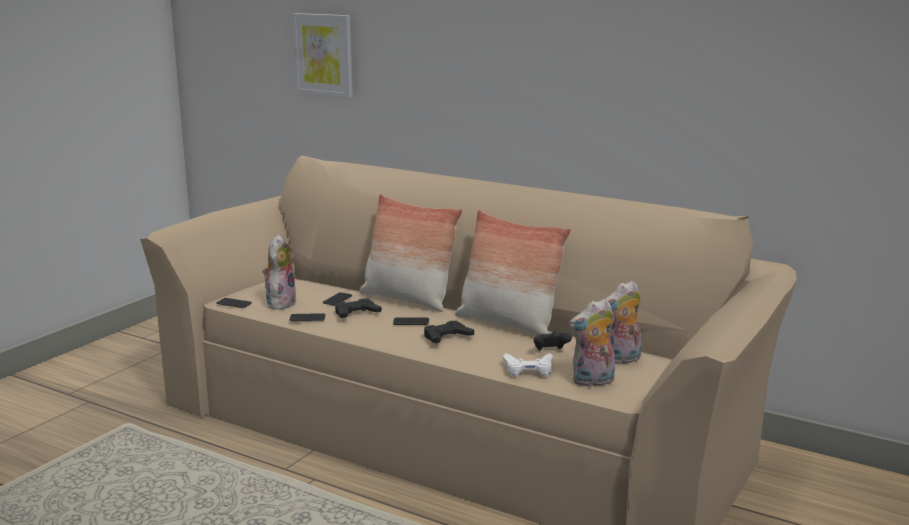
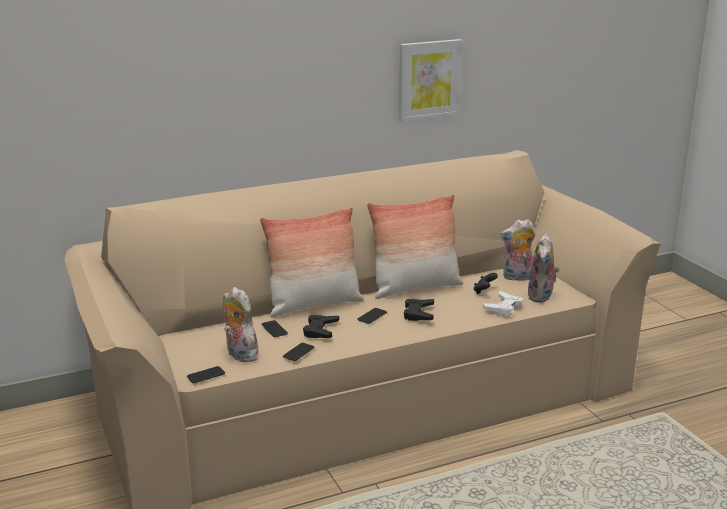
camera: 55 degrees left, 5 degrees up
picture [292,13,353,98] -> picture moved to [399,39,463,122]
plush toy [605,281,642,365] -> plush toy turned 75 degrees clockwise [500,219,535,281]

